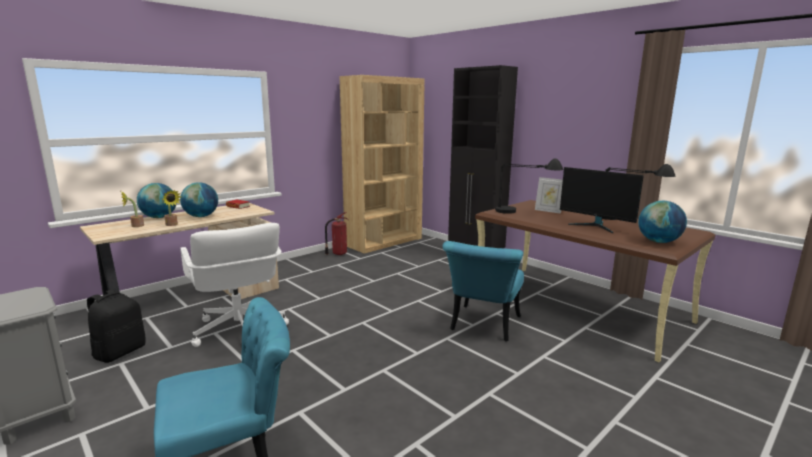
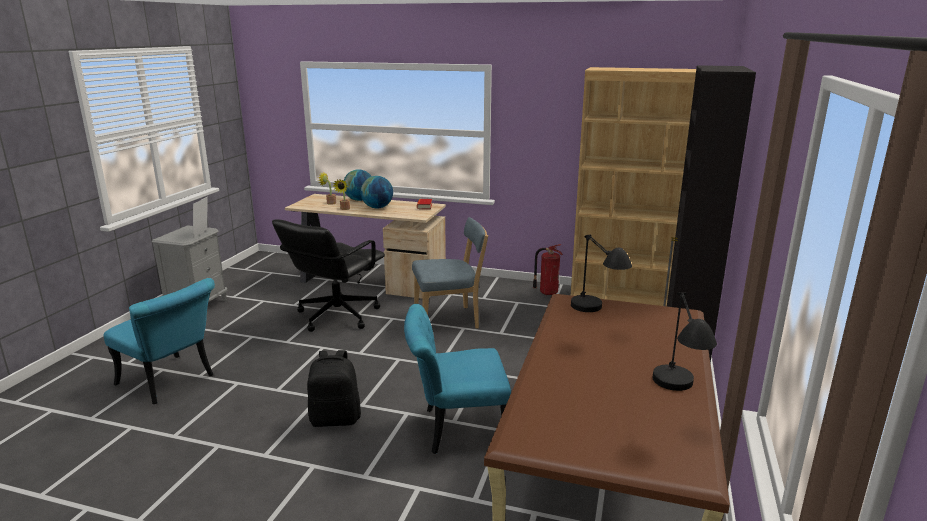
camera: 60 degrees right, 5 degrees up
black backpack [87,289,146,363] -> black backpack moved to [307,350,361,427]
white office chair [180,223,289,347] -> black office chair [272,219,385,332]
picture frame [535,177,563,214] -> picture frame moved to [193,197,208,238]
monitor [560,167,644,233] -> none
globe [638,201,687,243] -> none
none -> blue chair [412,217,488,329]

